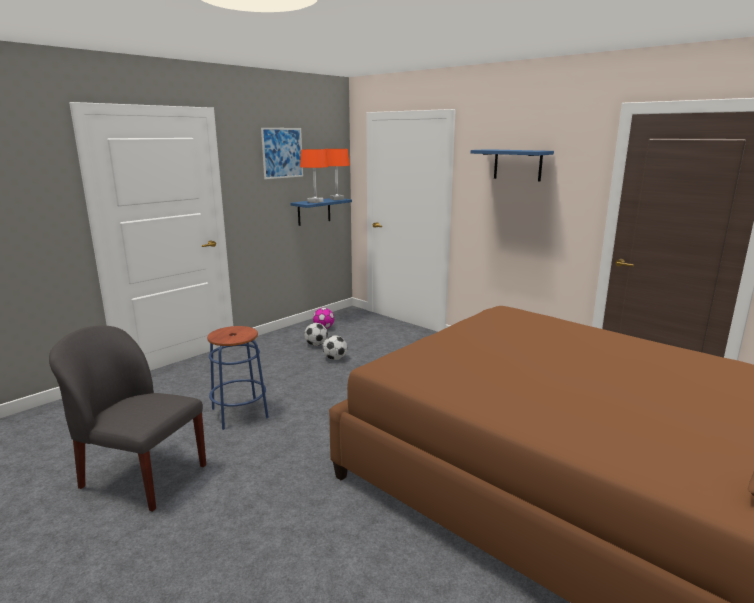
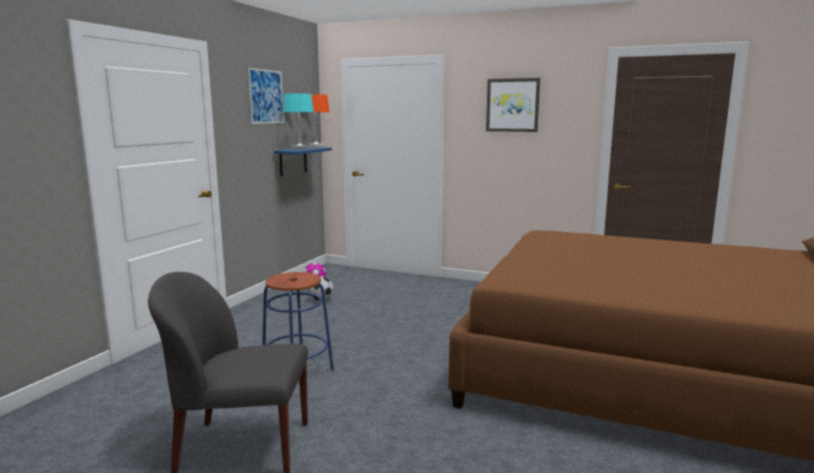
camera: 20 degrees left, 5 degrees down
orange table lamp [300,149,328,203] -> turquoise table lamp [283,93,314,150]
football [323,335,347,360] -> none
blue shelf [471,149,554,181] -> picture [486,78,540,132]

